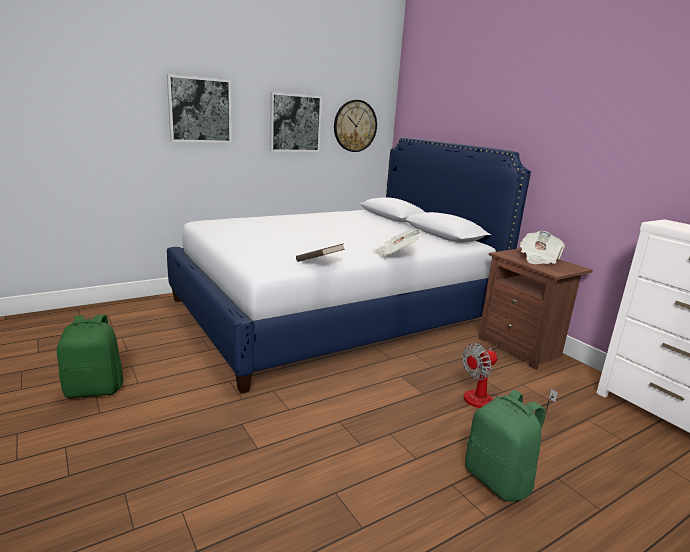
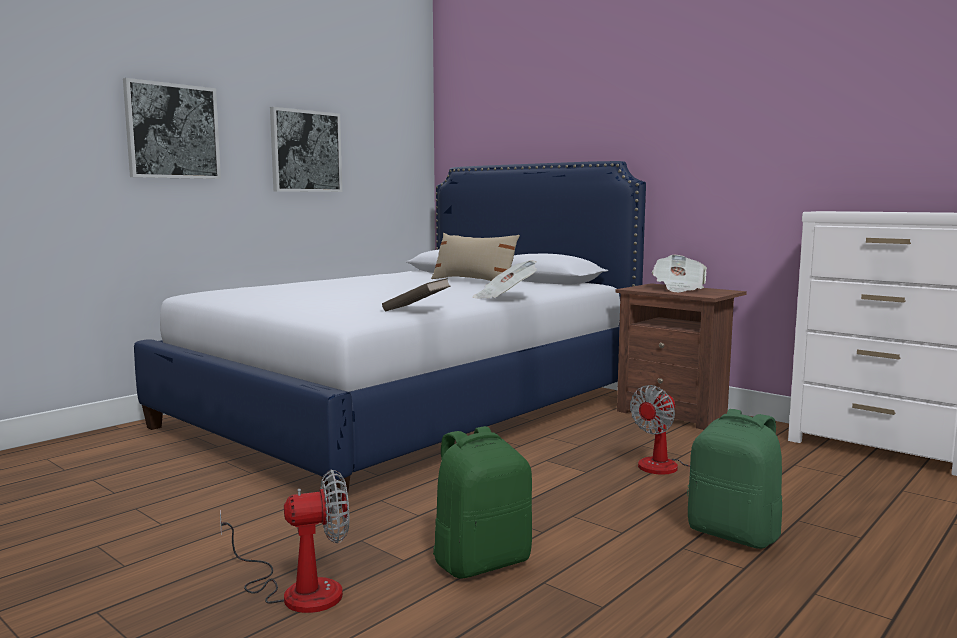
camera: 15 degrees left, 10 degrees down
green backpack [57,315,124,398] -> green backpack moved to [433,426,532,578]
wall clock [334,100,377,152] -> none
none -> fan [220,469,349,613]
none -> beige pillow [431,233,520,281]

